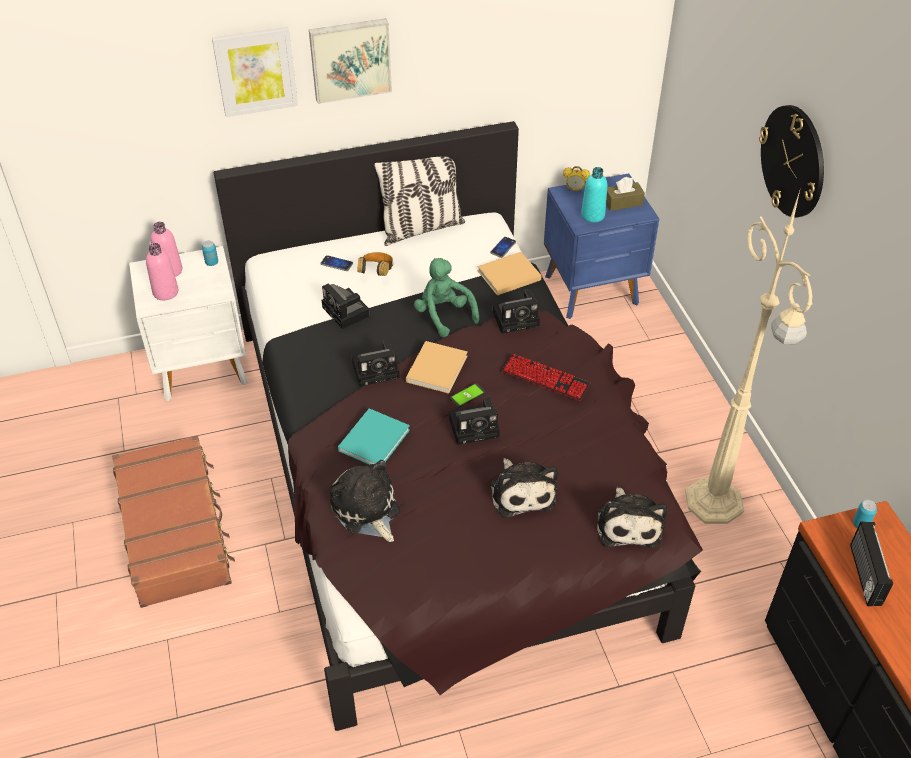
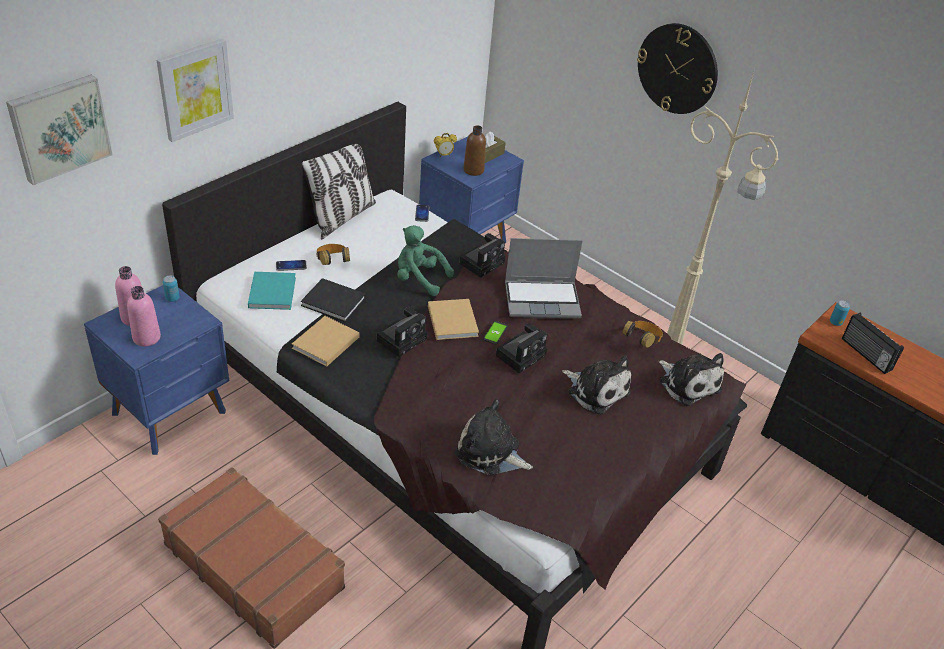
camera: 35 degrees left, 5 degrees down
white nightstand [129,246,248,401] -> blue nightstand [84,285,229,455]
picture [309,18,392,104] -> picture moved to [6,75,113,185]
camera [322,283,370,329] -> black book [301,278,366,322]
turquoise book [338,408,410,465] -> turquoise book moved to [248,272,296,310]
beige book [477,252,542,295] -> beige book moved to [292,316,359,367]
keyboard [502,354,590,401] -> laptop [505,238,583,319]
turquoise bottle [581,167,607,222] -> brown bottle [463,125,486,176]
none -> headphones [622,320,663,348]

